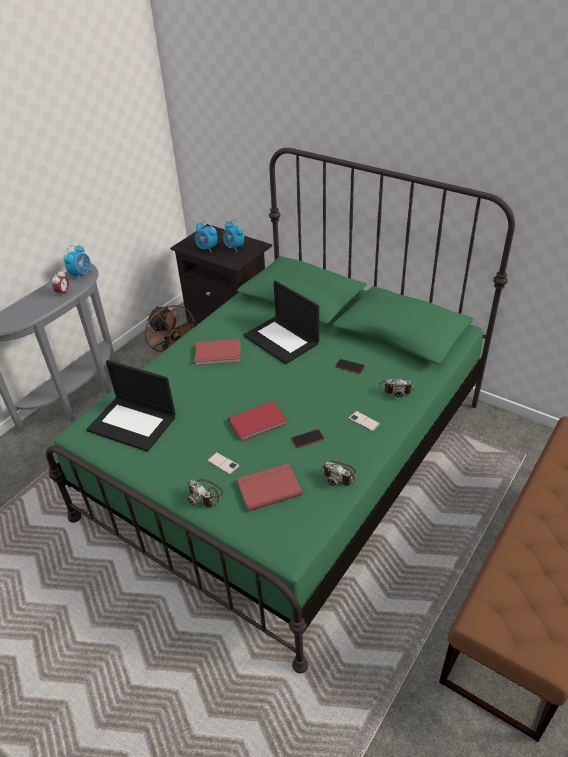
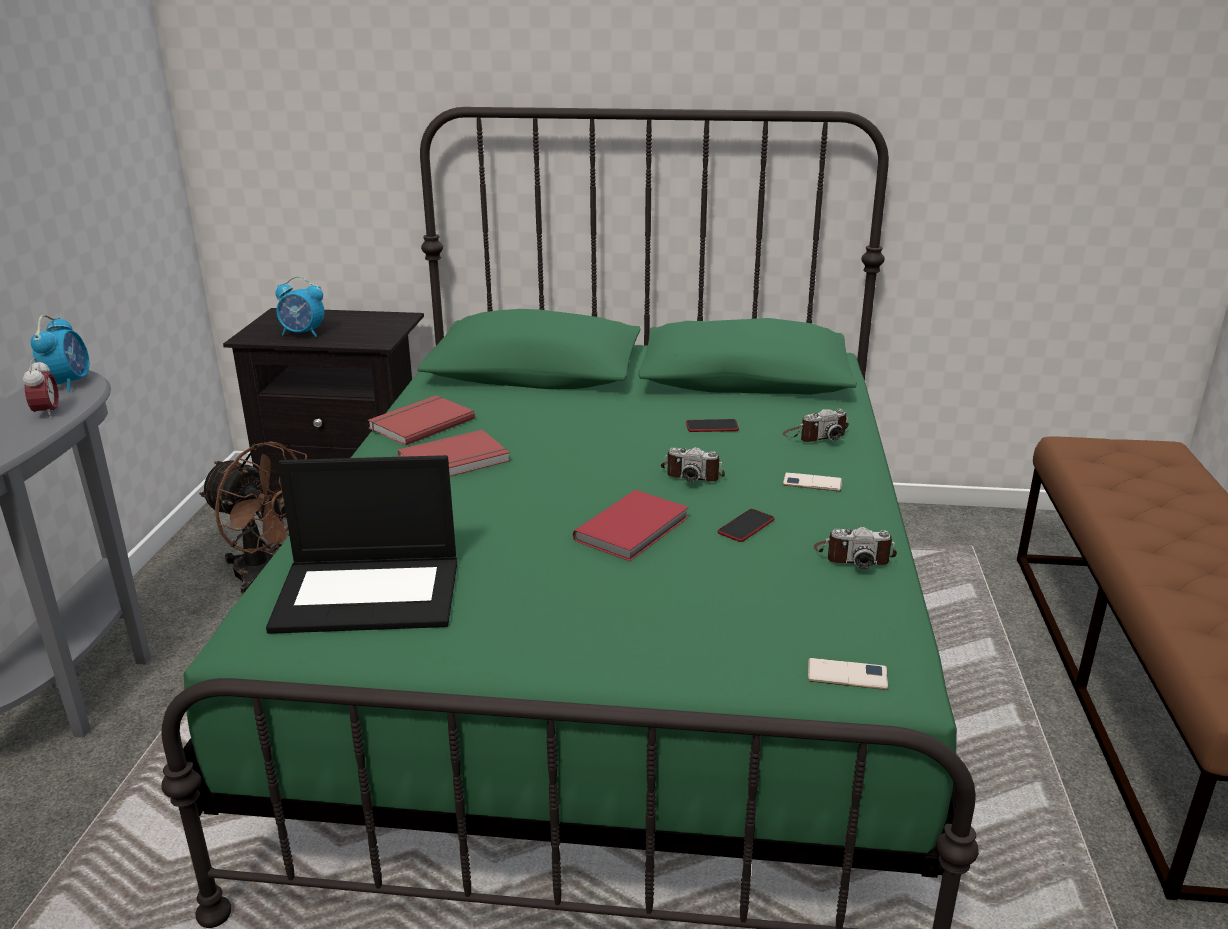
camera: 30 degrees left, 15 degrees down
camera [188,479,223,507] -> camera moved to [661,447,725,482]
phone [207,452,239,475] -> phone moved to [808,658,888,690]
alarm clock [223,220,244,252] -> none
red book [237,463,302,512] -> red book moved to [368,395,475,446]
laptop [244,281,319,364] -> none

